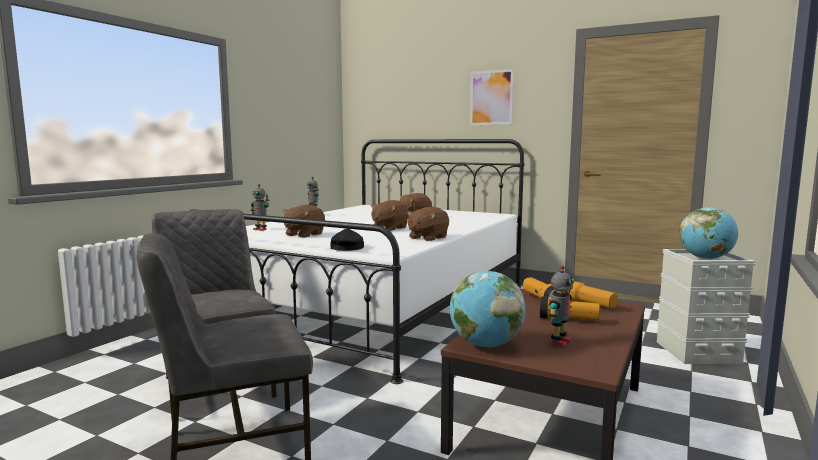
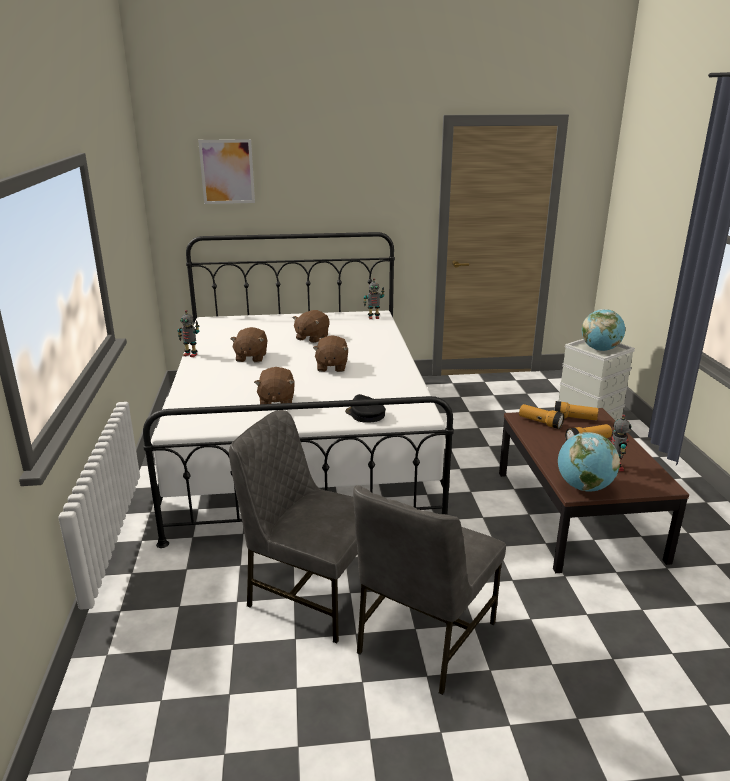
camera: 35 degrees left, 15 degrees up
toy robot [251,184,270,231] -> toy robot moved to [363,278,385,319]
brown plush toy [407,207,449,241] -> brown plush toy moved to [230,327,268,363]
picture [470,69,514,125] -> picture moved to [198,139,255,204]

